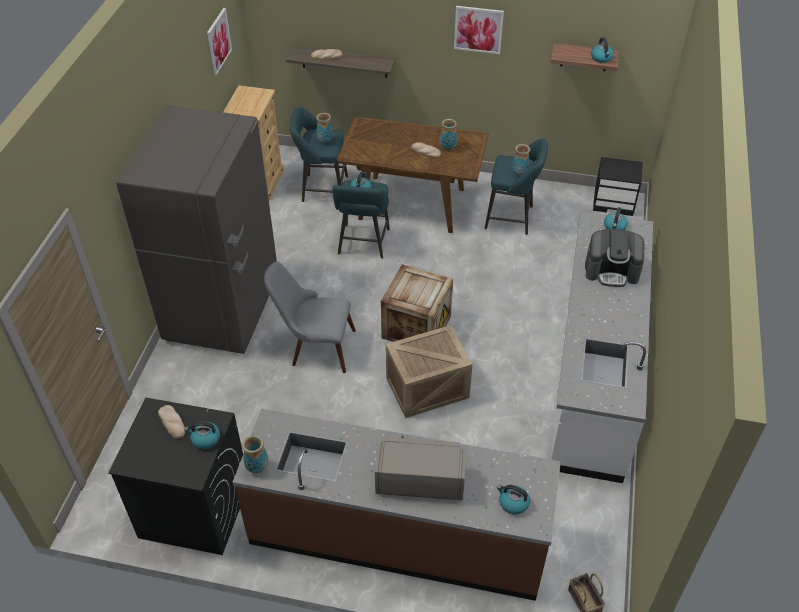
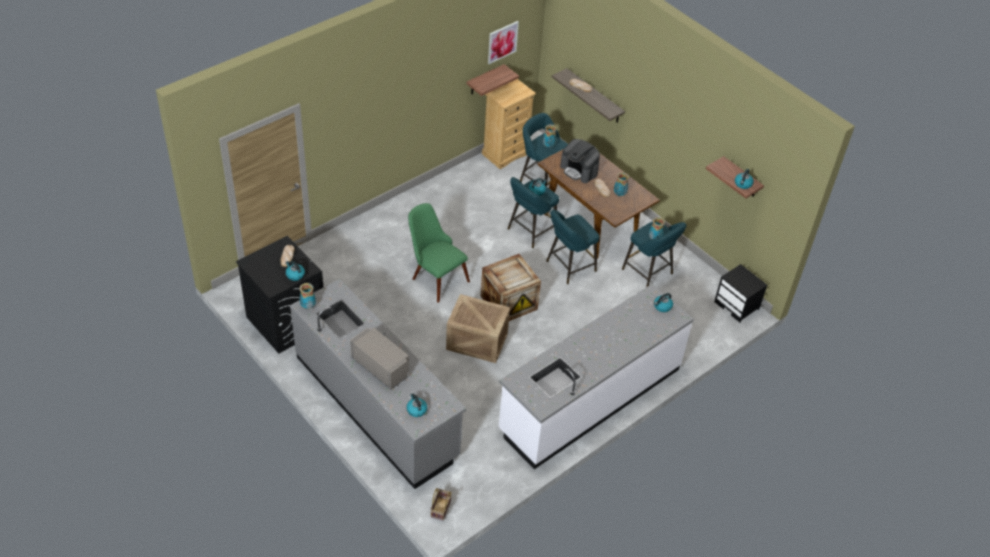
camera: 35 degrees right, 0 degrees up
grey fridge [116,105,277,354] -> none
brown counter [233,409,561,601] -> grey counter [290,279,466,489]
grey chair [264,261,356,373] -> green chair [408,203,470,302]
picture [454,6,504,54] -> none
coffee machine [585,229,645,287] -> coffee machine moved to [560,139,600,183]
none -> shelf [467,64,519,96]
none -> turquoise stool [546,210,600,284]

